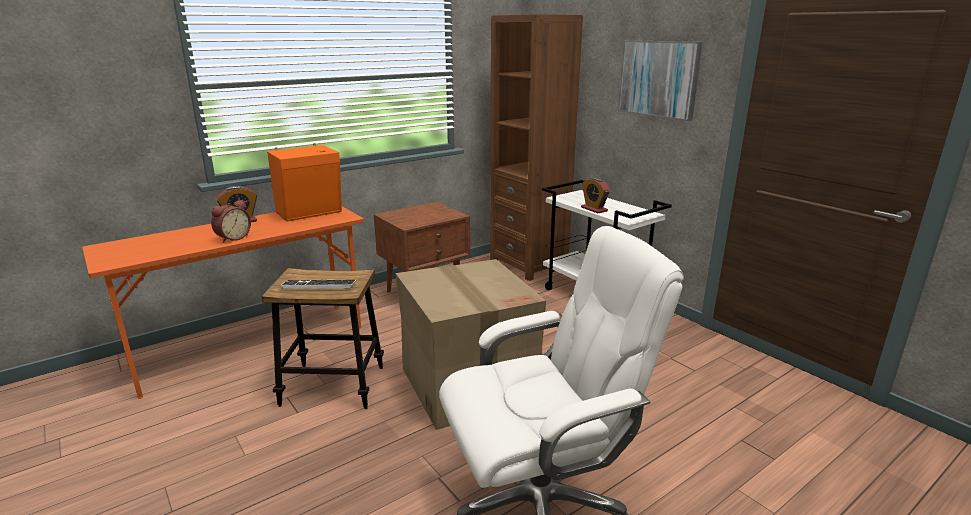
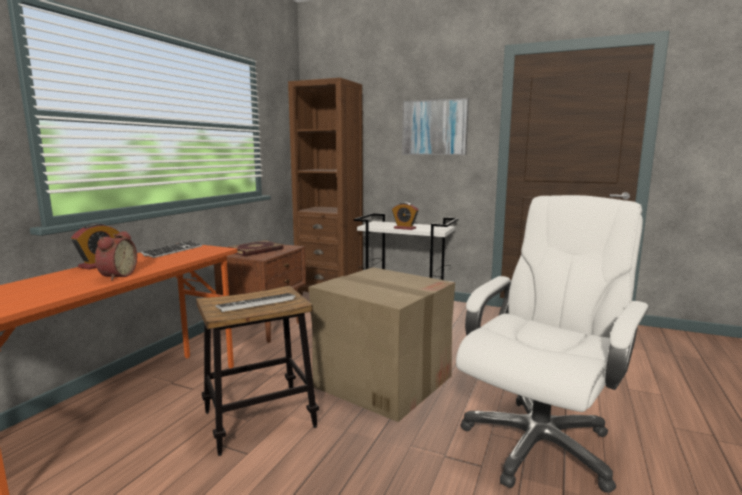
camera: 30 degrees left, 10 degrees down
orange speaker [267,143,342,222] -> keyboard [141,241,202,258]
none -> book [228,240,283,256]

